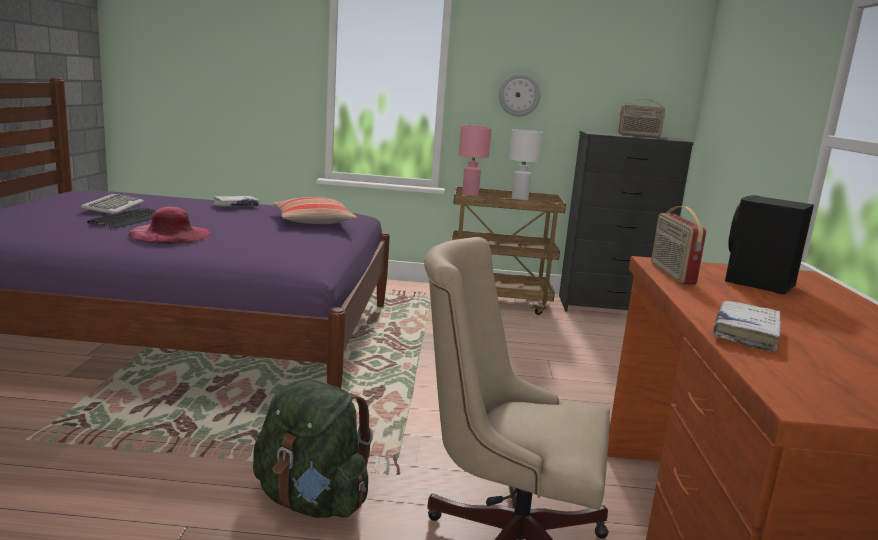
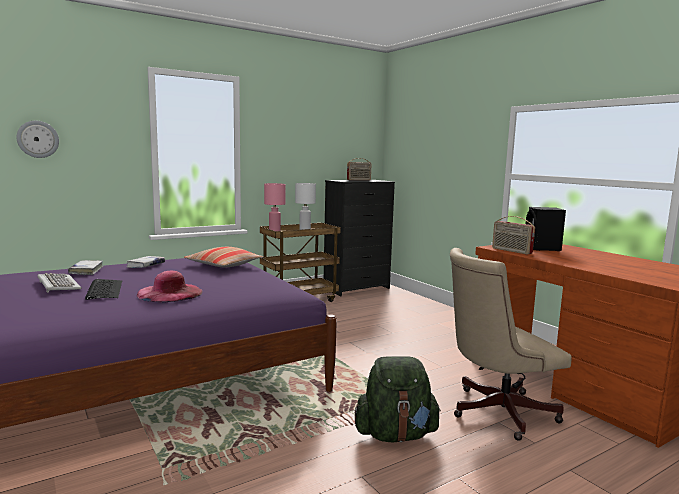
camera: 35 degrees left, 5 degrees down
wall clock [499,74,541,117] -> wall clock moved to [16,121,59,158]
white book [713,301,781,352] -> white book moved to [68,260,103,275]

